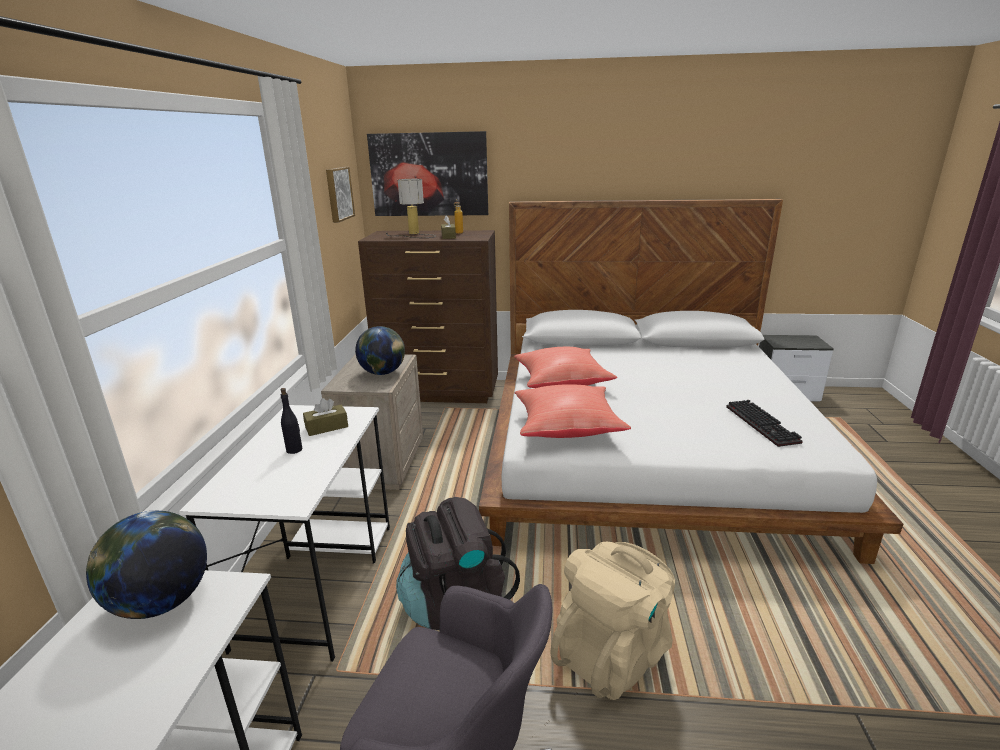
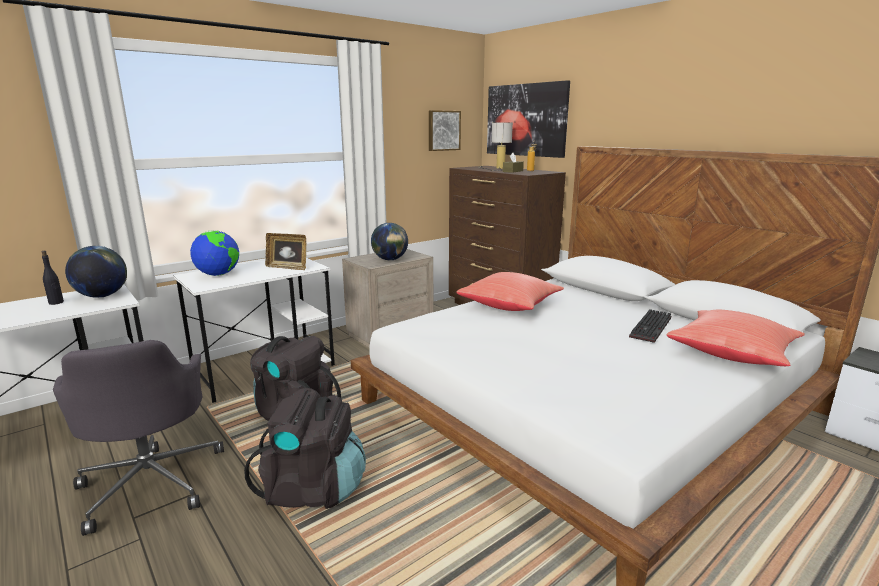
camera: 45 degrees right, 5 degrees down
black bottle [281,388,303,454] -> black bottle moved to [42,251,64,305]
brown tissue box [303,398,348,436] -> picture frame [265,233,306,270]
red pillow [515,384,631,438] -> red pillow moved to [667,310,805,366]
beige backpack [550,542,675,700] -> black backpack [244,388,366,509]
keyboard [726,400,803,447] -> keyboard moved to [629,309,671,343]
none -> globe [190,230,239,276]

